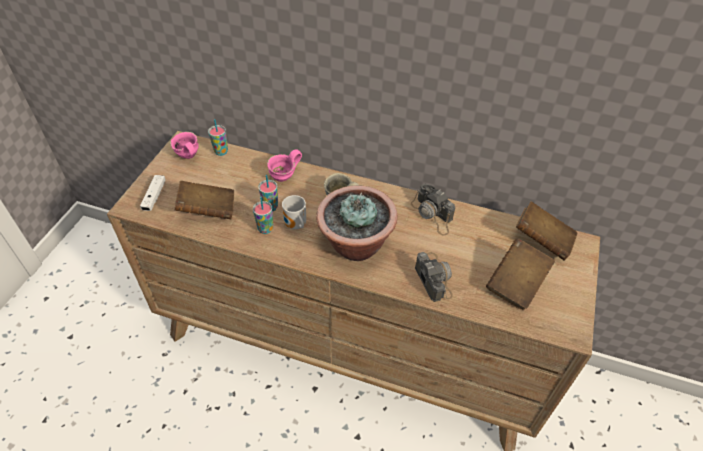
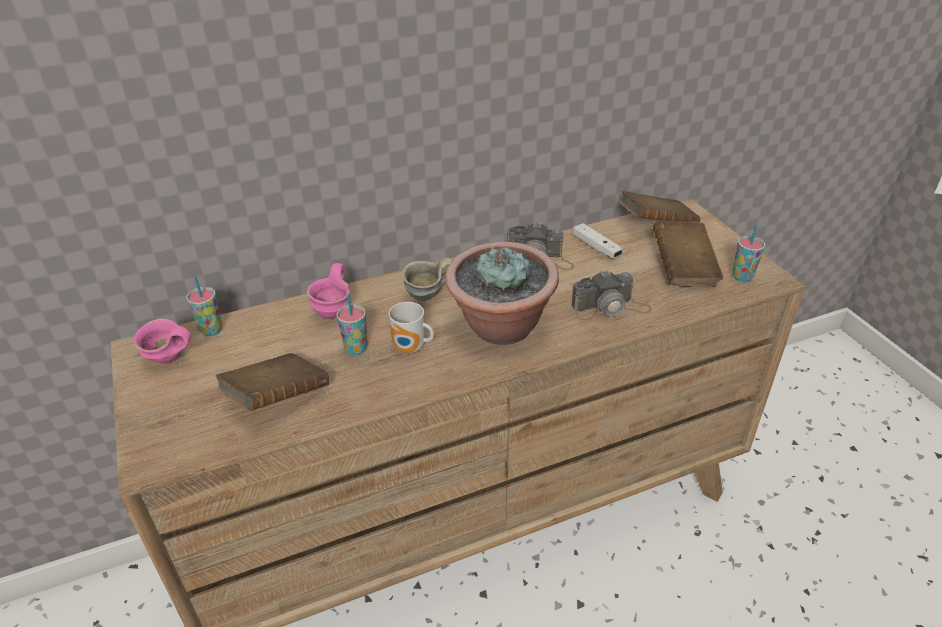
camera: 40 degrees left, 10 degrees down
white game controller [140,175,166,211] -> white game controller moved to [573,223,623,259]
cup [253,197,273,234] -> cup moved to [732,224,765,282]
camera [415,252,453,302] -> camera turned 135 degrees clockwise [571,270,652,320]

